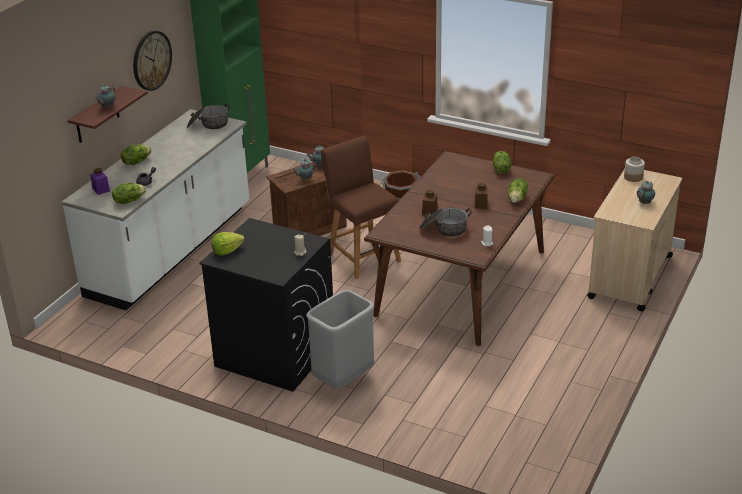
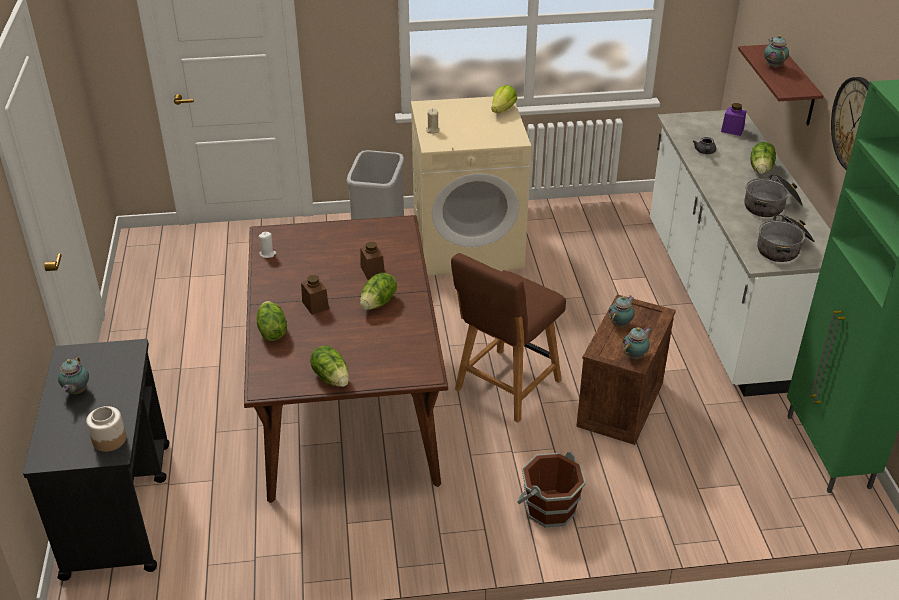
camera: 145 degrees right, 5 degrees up
lettuce [112,183,146,204] -> lettuce moved to [360,273,397,310]
black washing machine [199,218,333,392] -> beige washing machine [411,96,531,276]
brown chair [321,136,401,279] -> brown chair turned 105 degrees clockwise [451,253,566,423]
cooking pot [419,207,472,237] -> cooking pot moved to [744,175,803,217]
beige cart [587,169,682,311] -> black cart [23,339,169,581]

